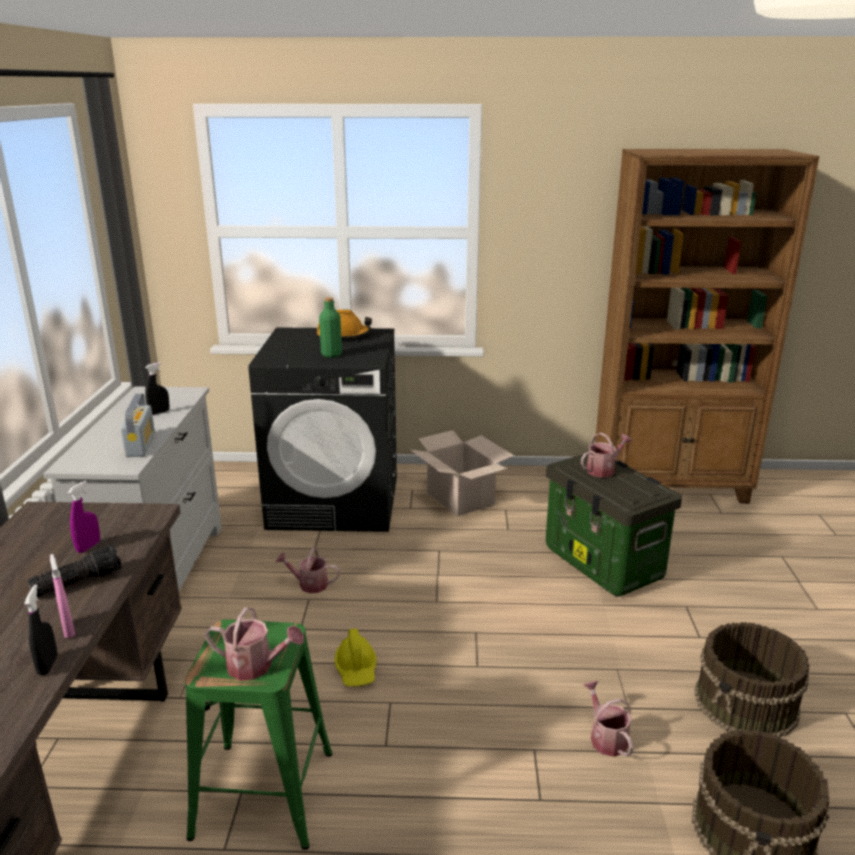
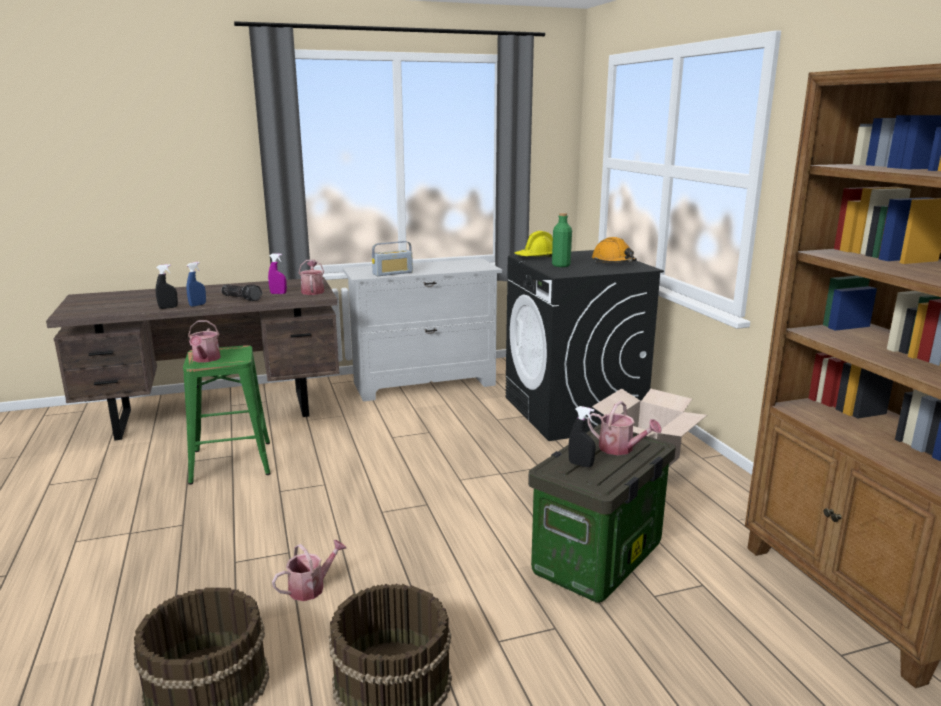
camera: 70 degrees right, 5 degrees down
pink spray bottle [50,554,75,638] -> blue spray bottle [186,262,206,307]
black spray bottle [145,362,169,415] -> black spray bottle moved to [568,406,595,467]
watering can [276,548,340,593] -> watering can moved to [299,260,324,295]
yellow hard hat [334,629,377,686] -> yellow hard hat moved to [515,231,553,257]

